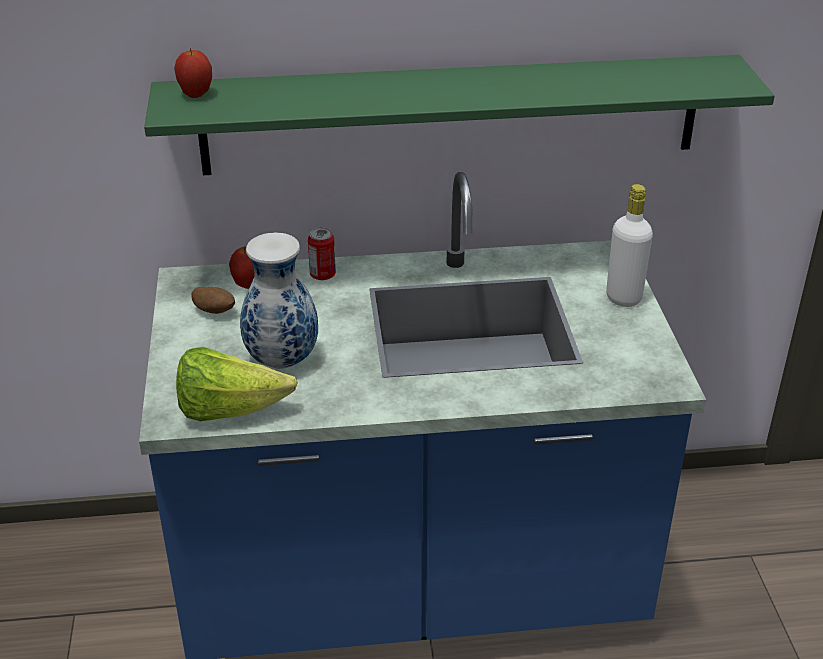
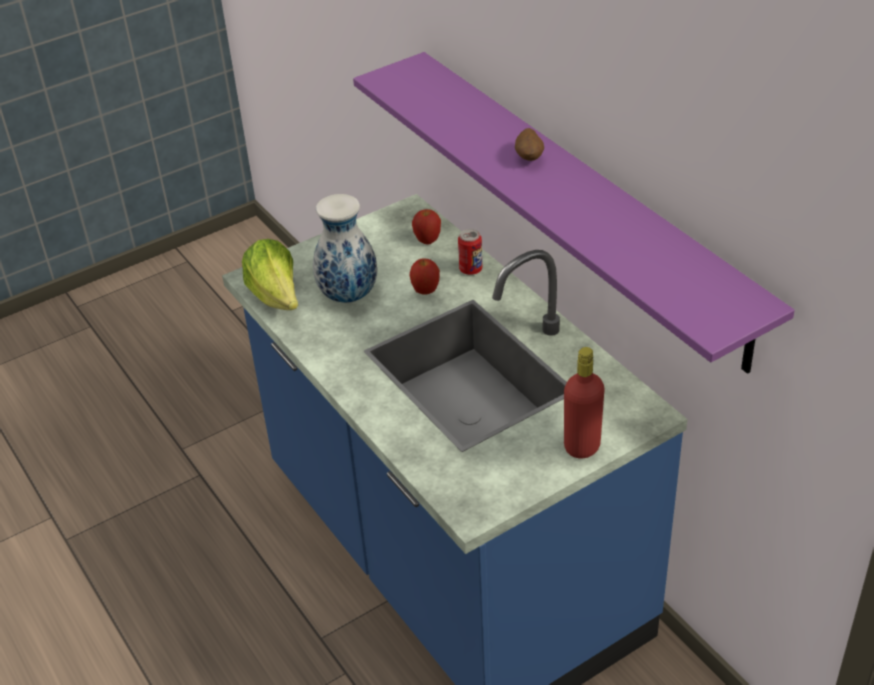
camera: 65 degrees right, 5 degrees up
green shelf [144,55,775,175] -> purple shelf [353,52,795,374]
apple [174,48,212,98] -> apple moved to [410,259,440,295]
potato [191,287,235,314] -> potato moved to [515,128,544,161]
white bottle [606,184,653,307] -> red bottle [564,347,605,458]

